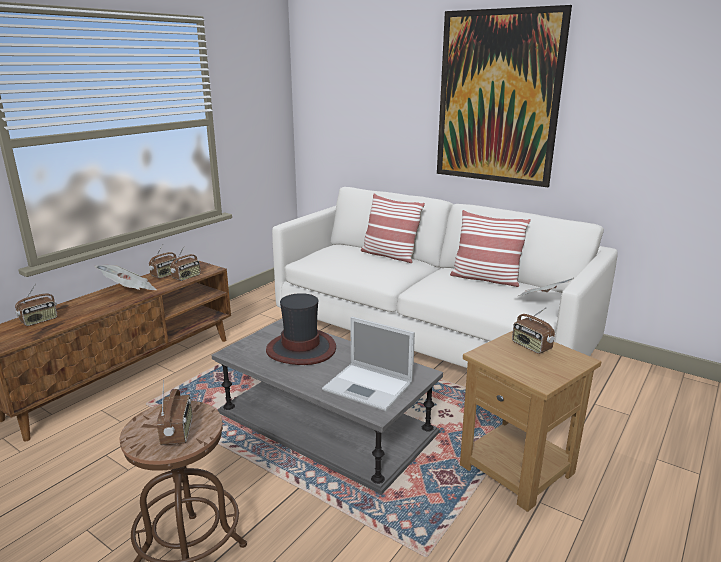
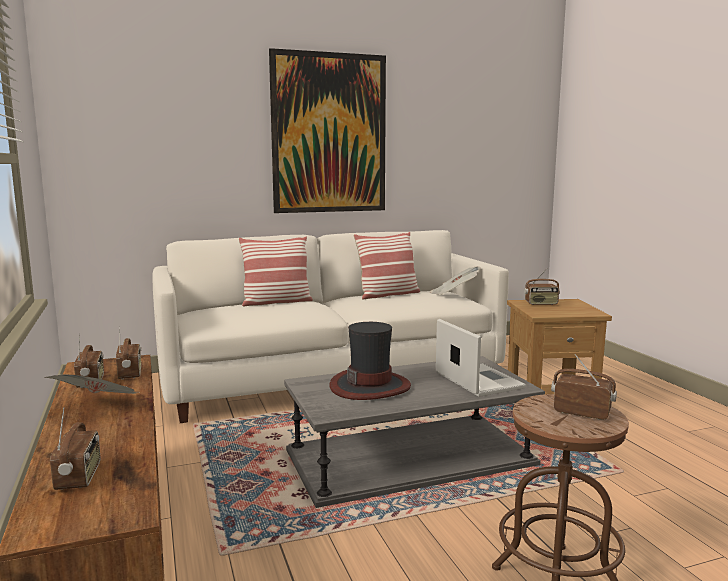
camera: 55 degrees left, 10 degrees down
laptop [322,317,415,411] -> laptop turned 90 degrees counterclockwise [436,319,526,397]

